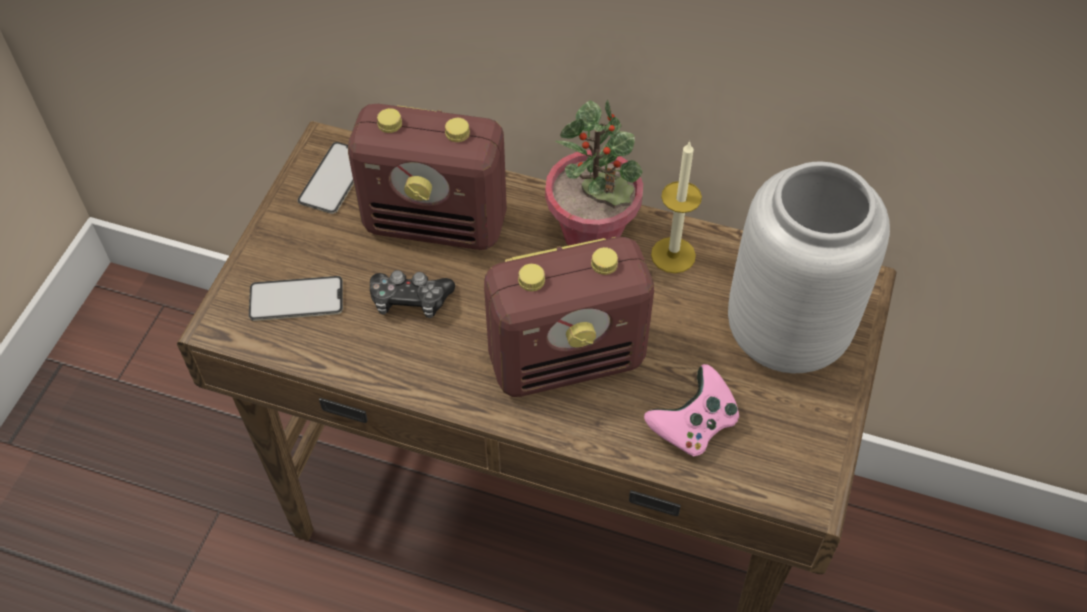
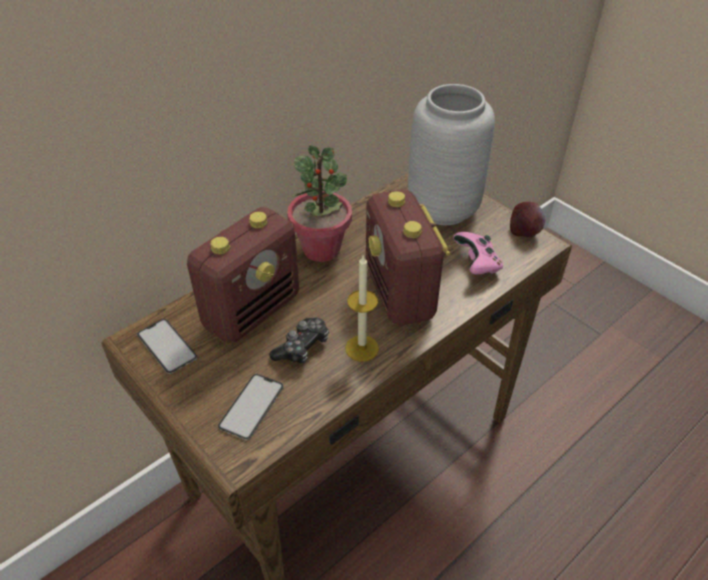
camera: 60 degrees left, 10 degrees down
radio [484,237,654,397] -> radio turned 150 degrees clockwise [366,189,450,326]
candle [651,141,702,273] -> candle moved to [345,254,379,362]
none -> apple [510,202,545,237]

